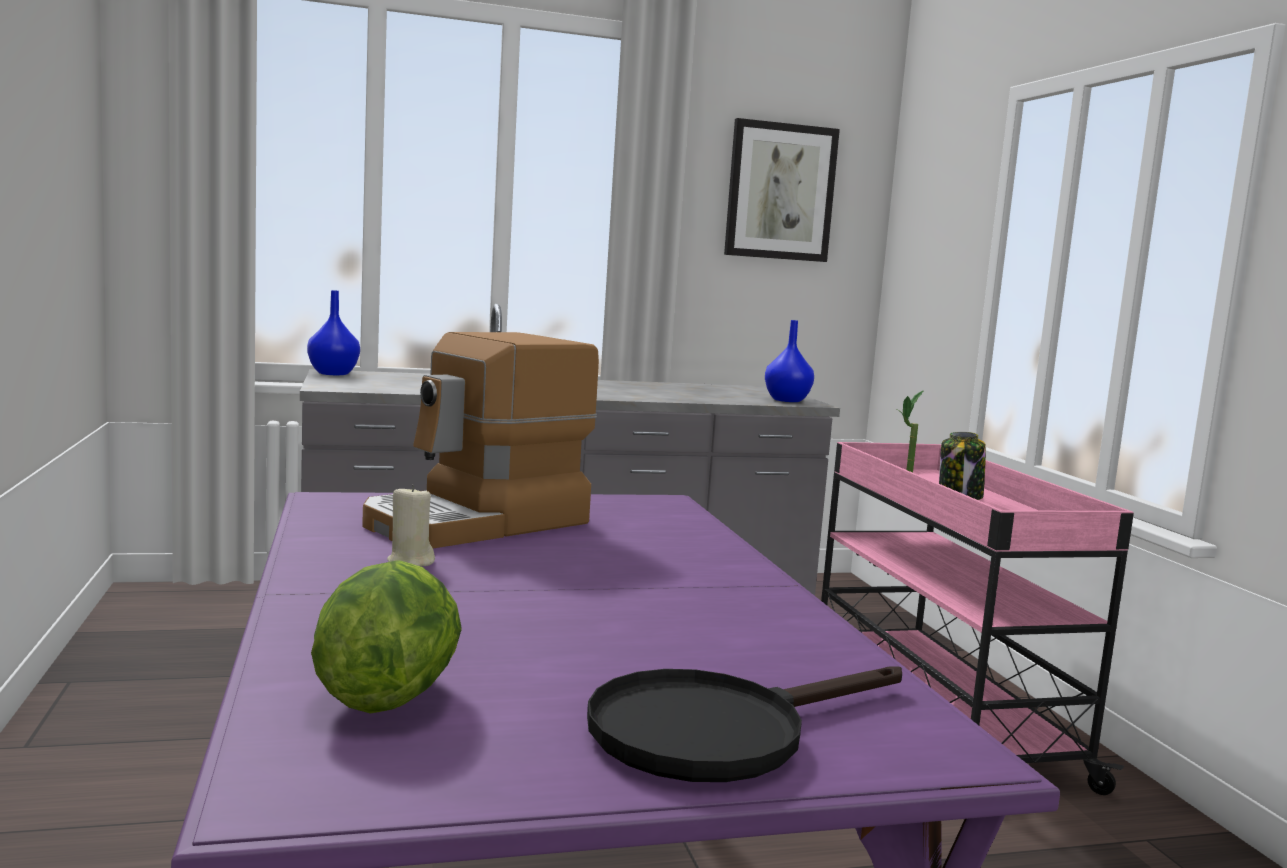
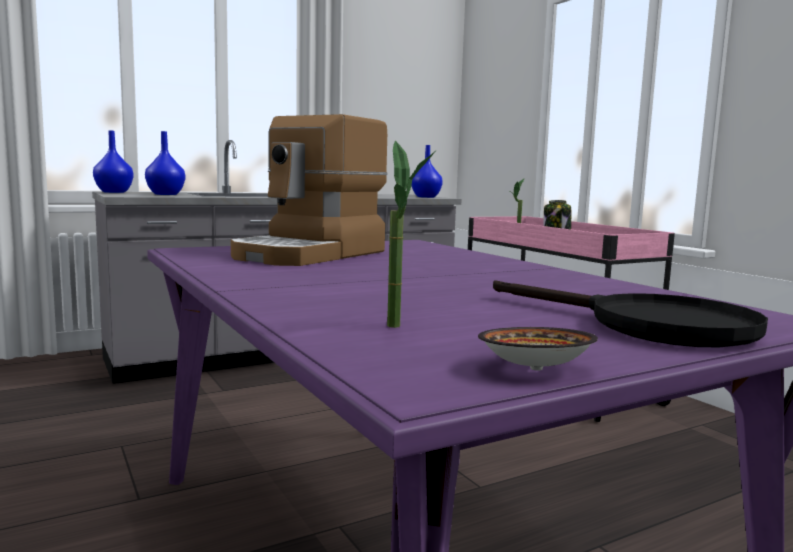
camera: 15 degrees left, 0 degrees up
lettuce [311,560,462,714] -> potted plant [387,141,435,328]
beige candle [387,484,435,566] -> none
black frying pan [587,667,902,782] -> black frying pan turned 90 degrees counterclockwise [493,280,768,347]
picture [724,118,840,262] -> none
none -> blue vase [145,131,185,195]
none -> bowl [478,327,598,370]

